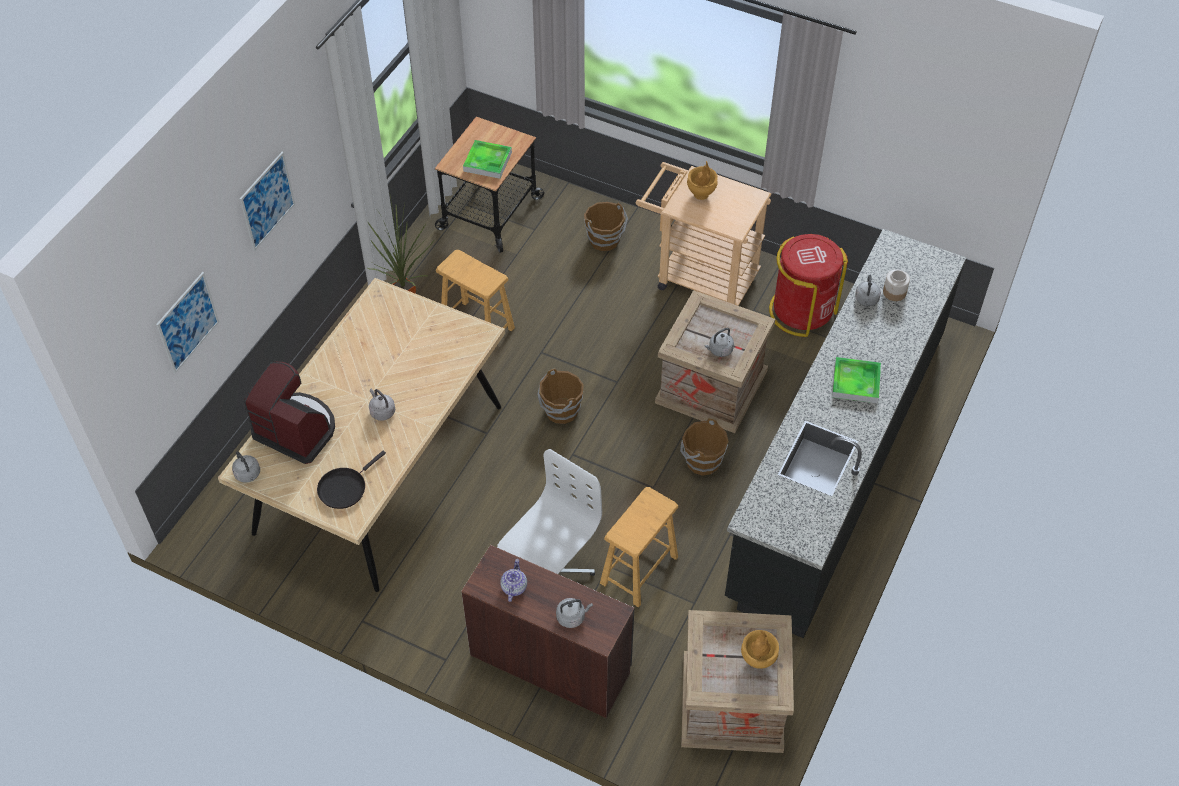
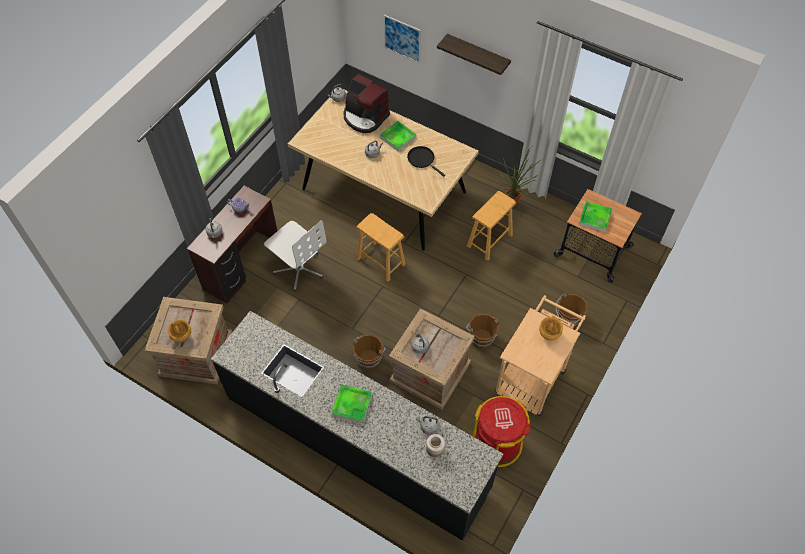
camera: 95 degrees right, 5 degrees up
picture [240,151,295,251] -> shelf [437,34,511,75]
coffee machine [244,362,335,464] -> coffee machine turned 90 degrees clockwise [343,74,390,133]
black frying pan [317,451,386,509] -> black frying pan moved to [407,146,445,177]
brown bucket [537,368,584,424] -> brown bucket moved to [466,314,499,348]
brown stool [600,487,678,607] -> brown stool moved to [357,213,406,282]
none -> tray [380,121,416,152]

